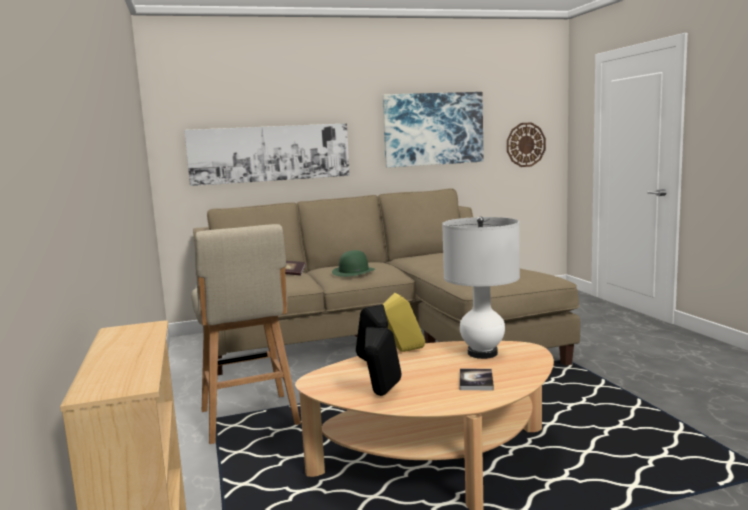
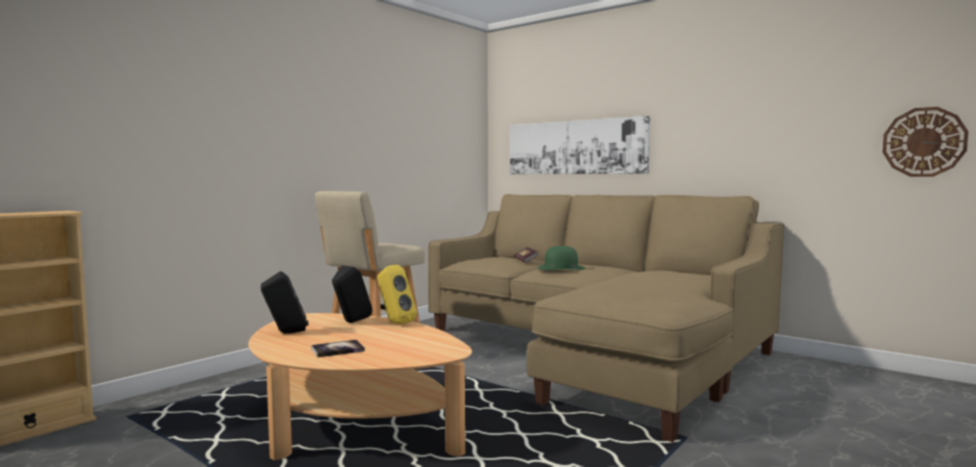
camera: 55 degrees right, 5 degrees down
picture [382,92,484,168] -> none
white table lamp [442,217,520,359] -> none

